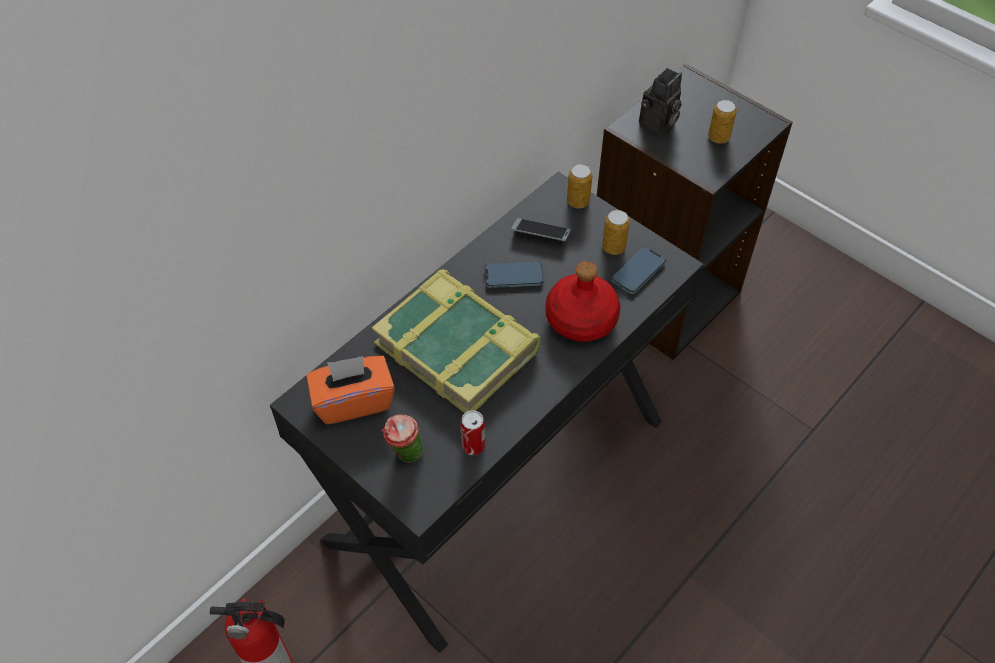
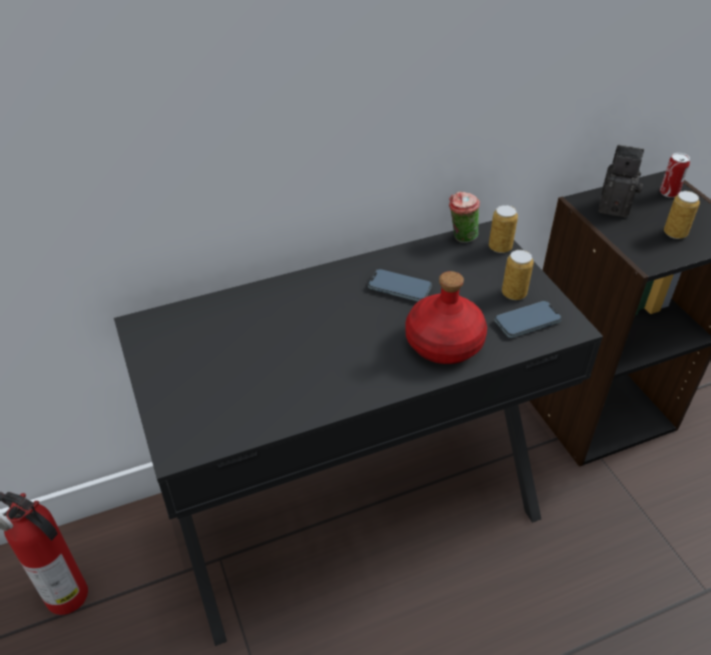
camera: 25 degrees right, 10 degrees down
orange tissue box [306,356,395,424] -> none
book [372,269,541,413] -> none
cup [382,414,424,463] -> cup moved to [449,191,480,243]
can [461,410,485,455] -> can moved to [660,153,690,198]
phone [511,218,571,241] -> none
camera [639,68,682,134] -> camera turned 135 degrees counterclockwise [599,145,644,218]

